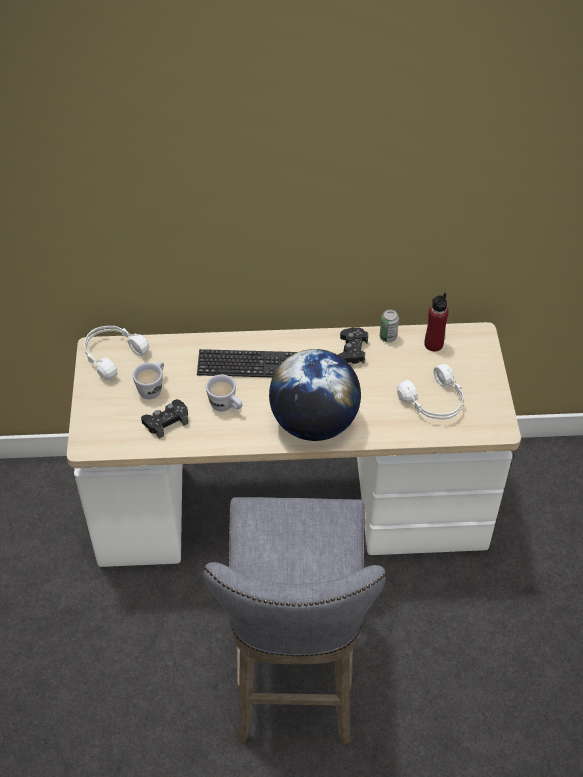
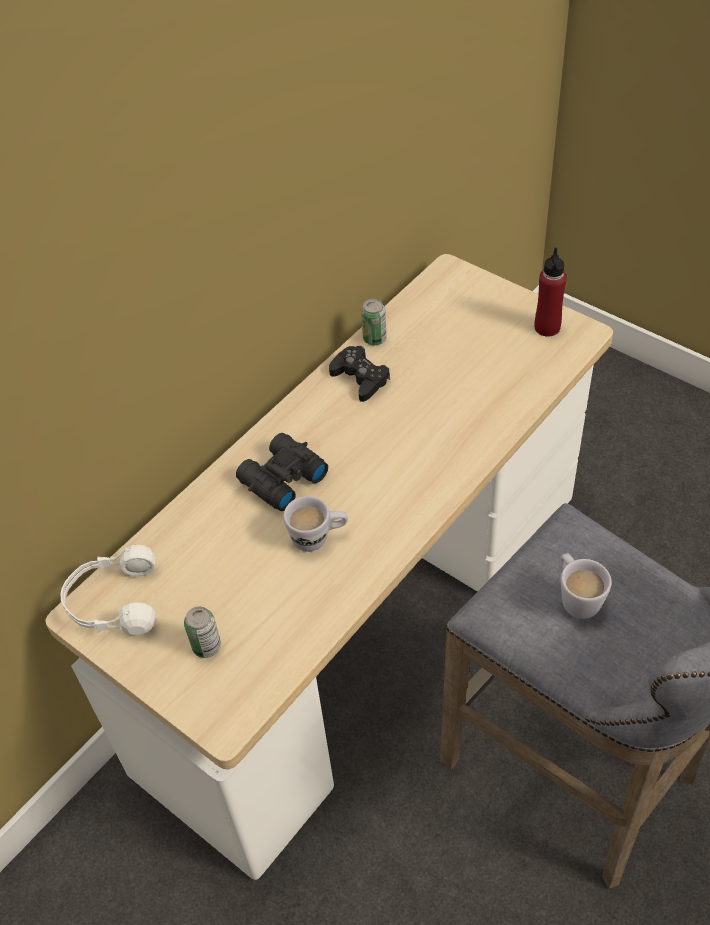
camera: 45 degrees left, 0 degrees up
white mug [133,361,164,399] -> white mug moved to [560,553,611,619]
black game controller [141,399,188,438] -> none
keyboard [197,349,297,378] -> black binoculars [236,433,328,511]
globe [269,349,361,441] -> none
white headphones [397,364,464,420] -> none
red bottle [425,293,449,351] -> red bottle moved to [535,248,567,337]
none -> can [184,606,221,658]

